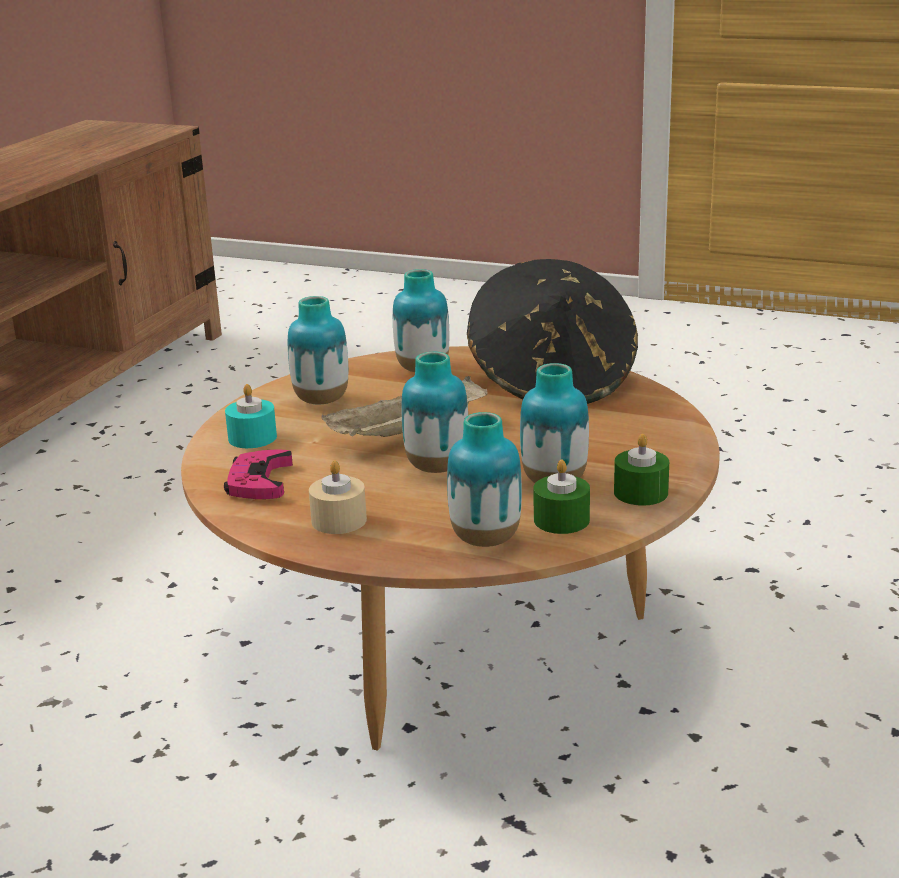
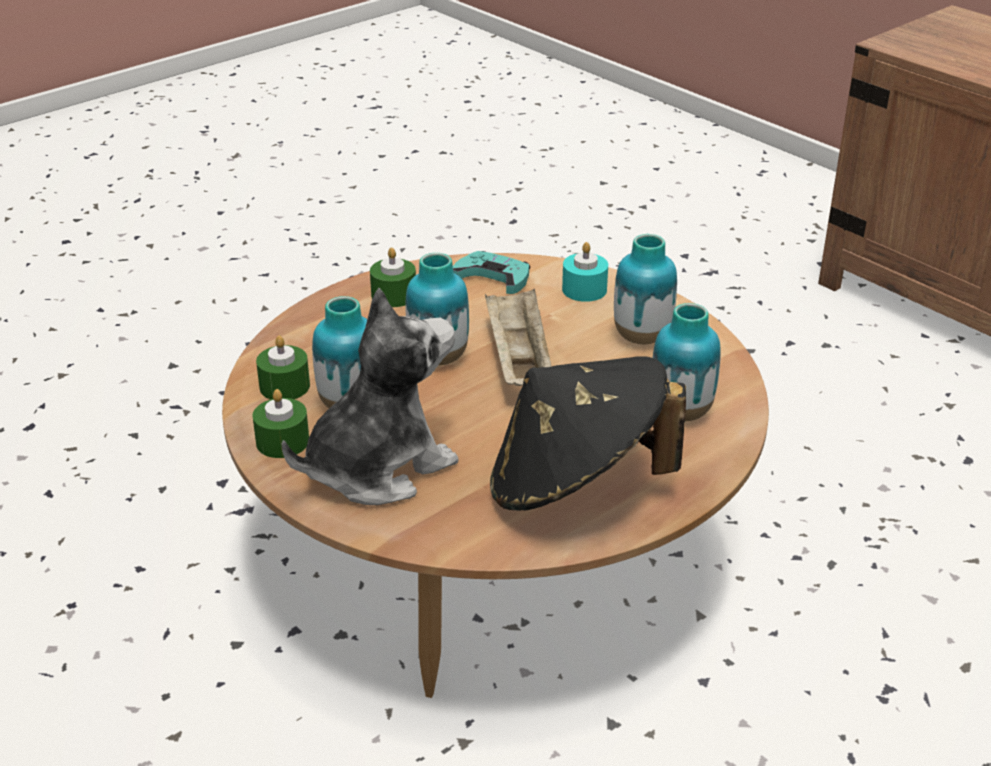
camera: 115 degrees right, 10 degrees up
pink game controller [224,450,293,499] -> turquoise game controller [453,251,530,294]
beige candle [309,461,367,534] -> green candle [370,248,416,307]
vase [447,412,522,547] -> none
none -> plush toy [282,288,458,505]

